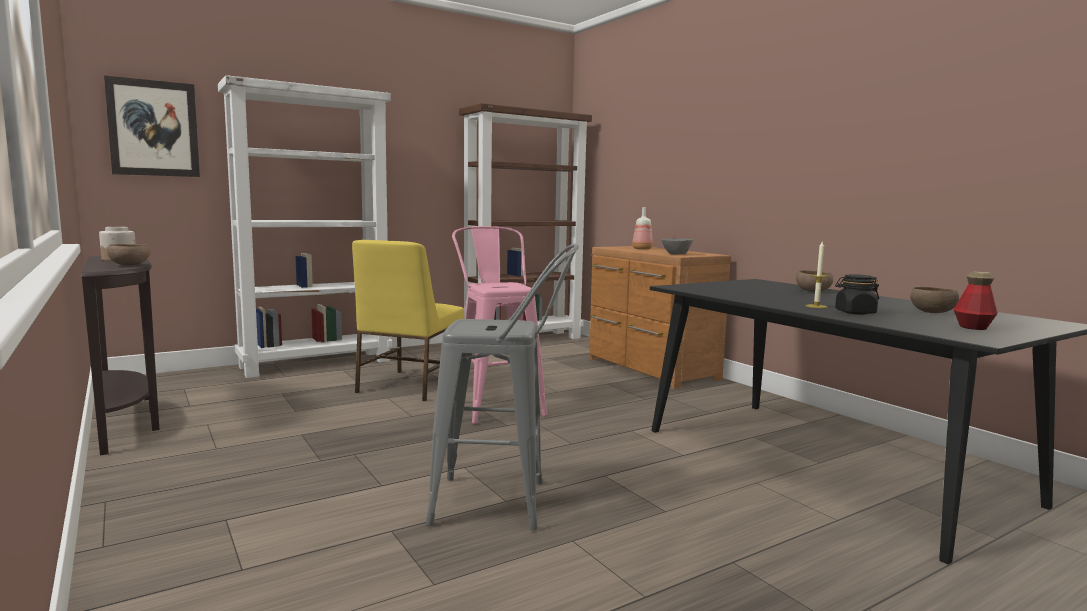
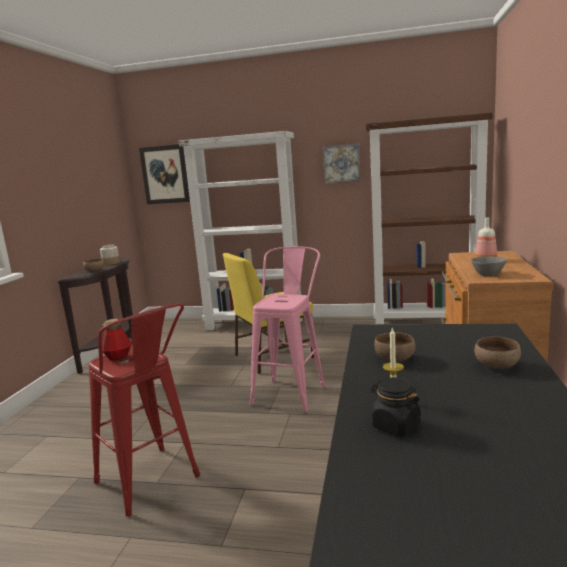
camera: 45 degrees right, 5 degrees up
grey stool [426,244,579,531] -> red stool [89,303,200,517]
brown bowl [910,287,959,313] -> brown bowl moved to [374,332,416,362]
bottle [954,271,998,330] -> bottle moved to [102,319,132,360]
none -> picture [322,144,361,184]

